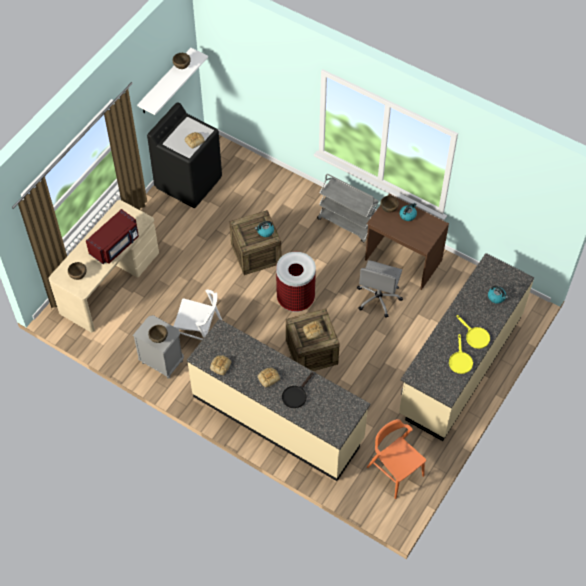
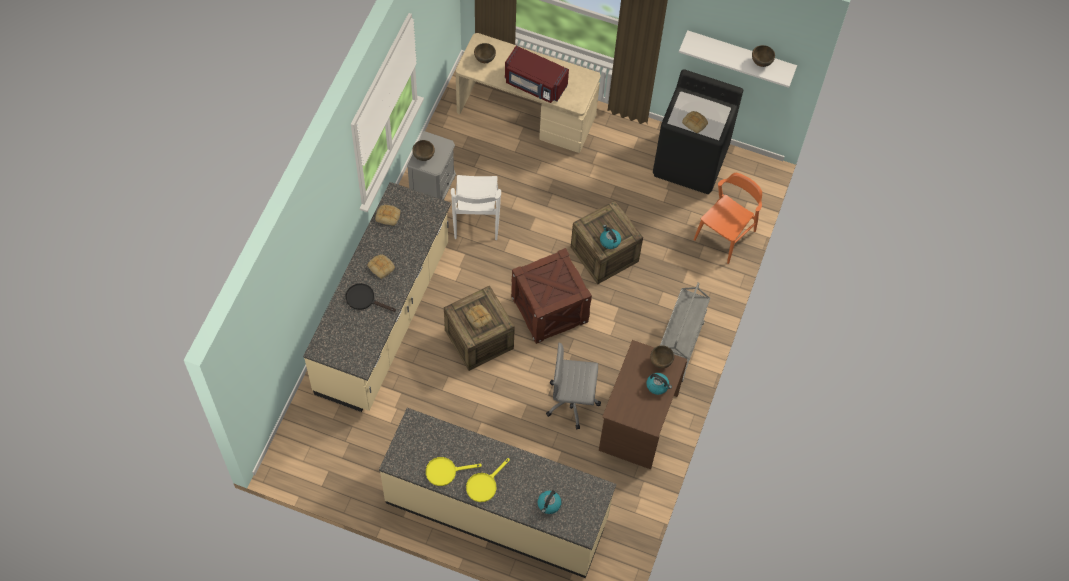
camera: 75 degrees right, 5 degrees up
trash can [276,251,316,312] -> crate [511,248,592,344]
orange chair [367,419,426,499] -> orange chair moved to [694,173,762,264]

